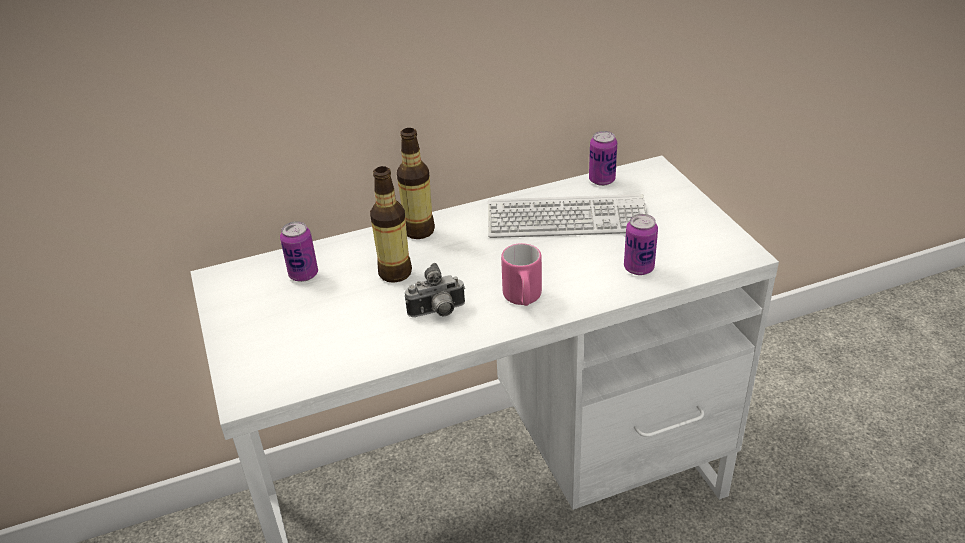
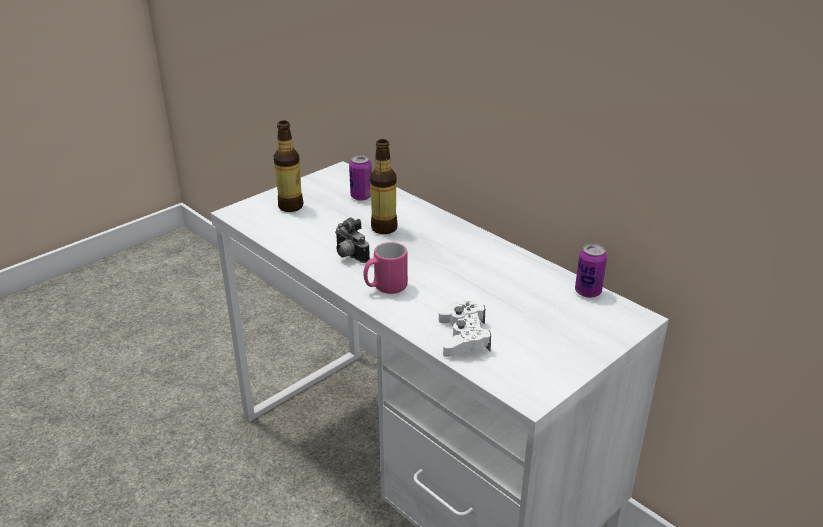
camera: 65 degrees right, 5 degrees down
bottle [397,128,435,239] -> bottle moved to [274,121,303,212]
keyboard [488,194,648,238] -> none
can [624,214,658,275] -> white game controller [439,300,491,357]

